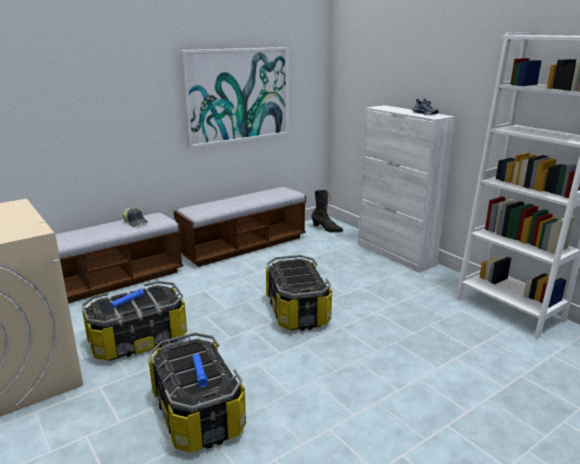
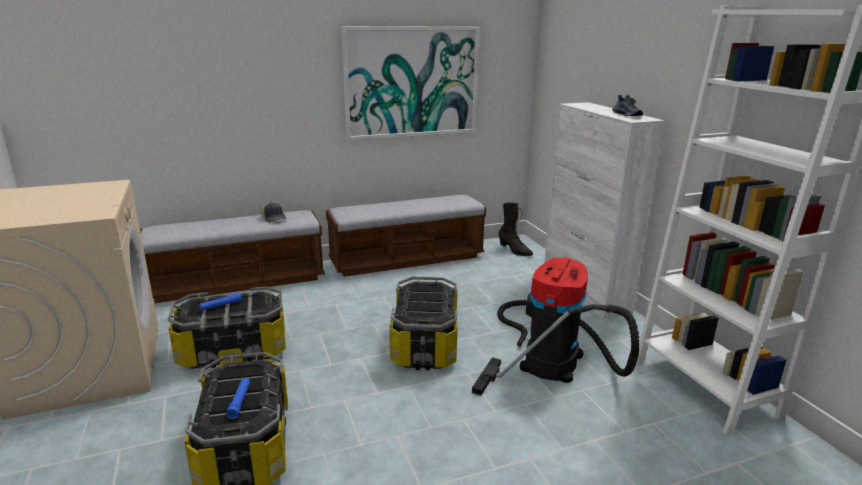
camera: 15 degrees right, 0 degrees up
none -> vacuum cleaner [472,257,639,395]

